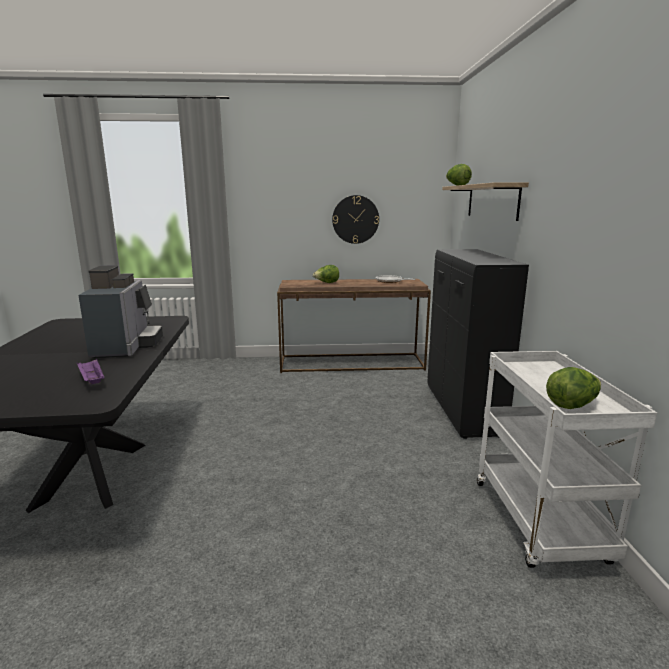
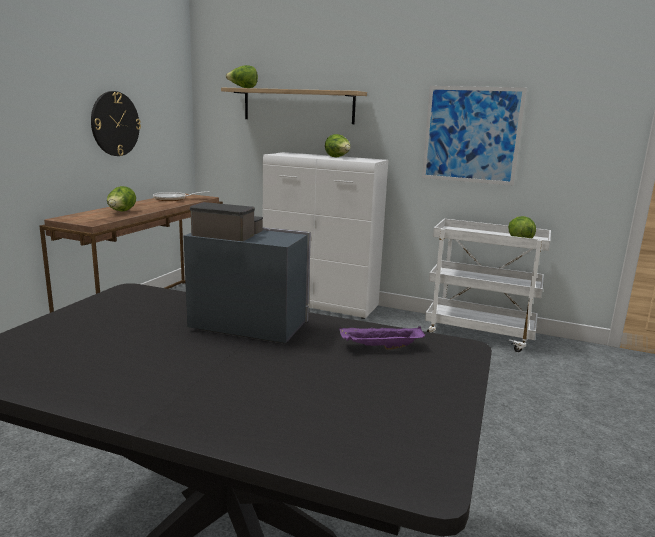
camera: 65 degrees left, 0 degrees up
black cabinet [427,249,529,439] -> white cabinet [263,152,388,319]
none -> lettuce [325,134,351,157]
none -> picture [422,86,527,185]

